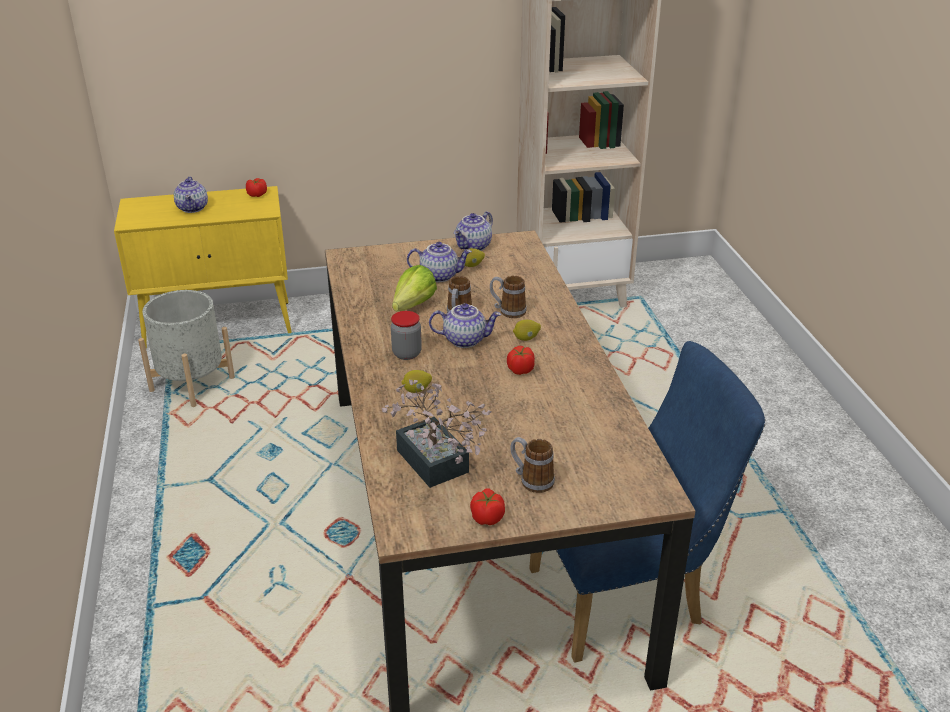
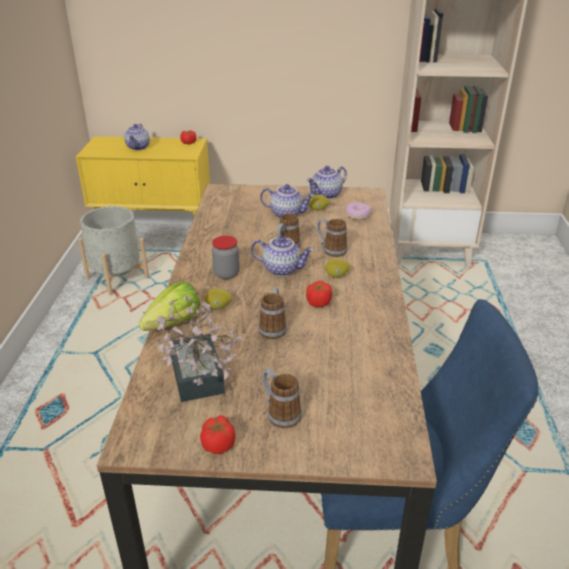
camera: 15 degrees right, 0 degrees up
lettuce [392,265,437,311] -> lettuce moved to [139,282,200,331]
none -> mug [259,287,287,339]
none -> donut [346,203,372,220]

